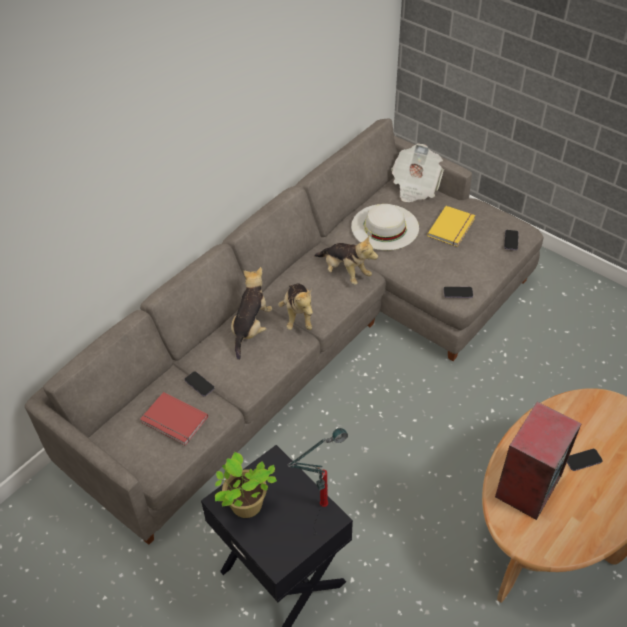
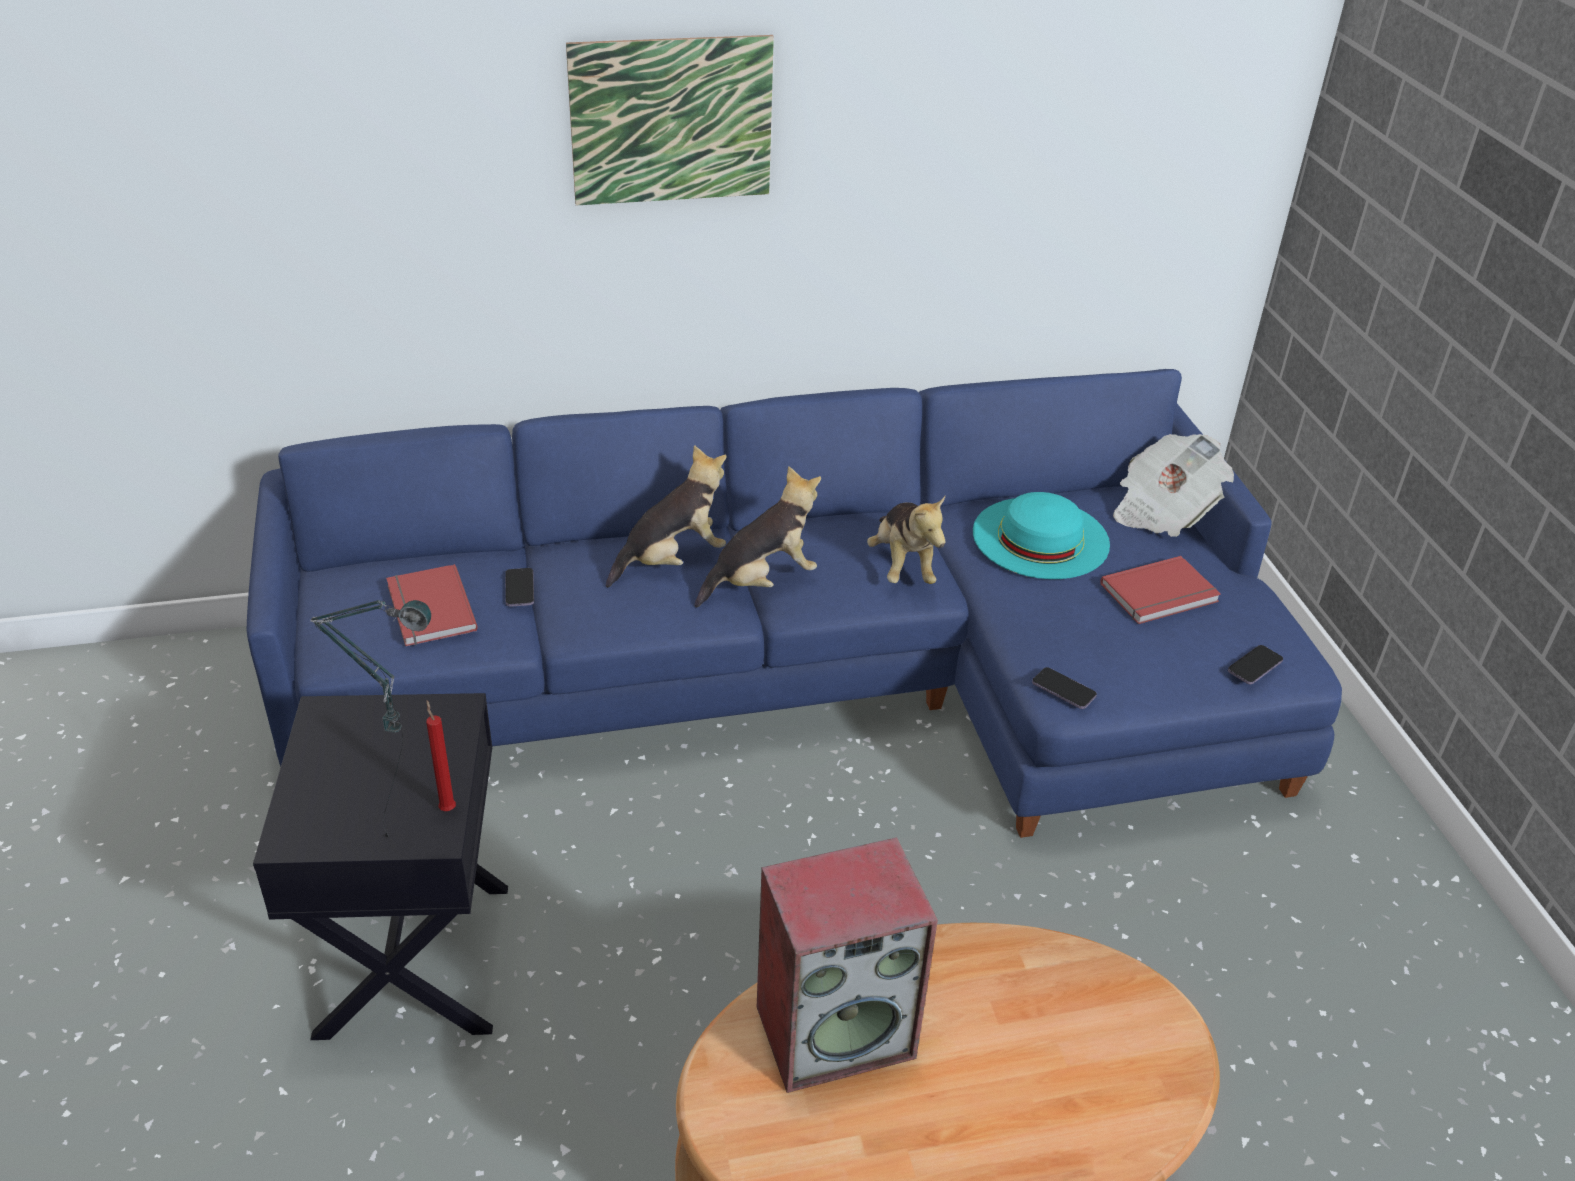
camera: 35 degrees right, 10 degrees down
grey sofa [25,118,544,545] -> blue sofa [246,369,1342,838]
potted plant [215,452,277,518] -> none
plush toy [278,284,313,330] -> plush toy turned 150 degrees counterclockwise [695,466,821,608]
white hat [351,204,419,250] -> turquoise hat [973,492,1110,579]
yellow book [427,206,475,247] -> red book [1100,556,1221,624]
phone [567,449,603,471] -> none
none -> picture [566,35,774,205]

